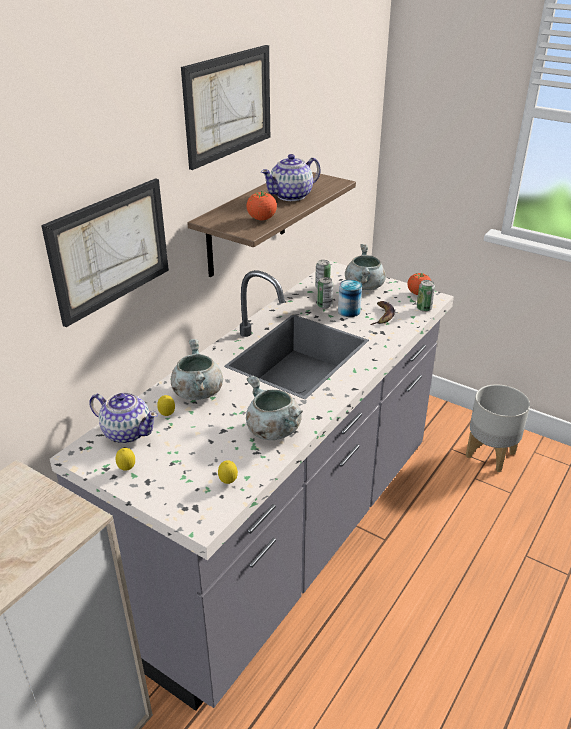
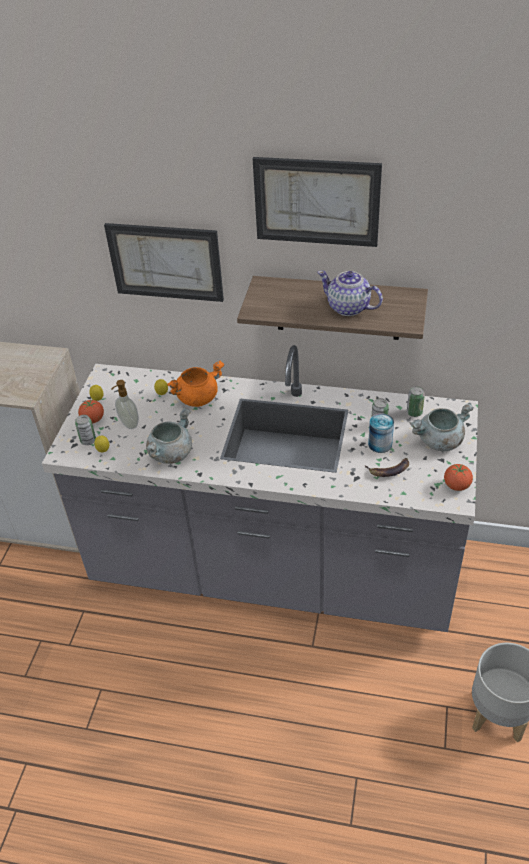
camera: 70 degrees right, 10 degrees up
teapot [89,393,158,443] -> none
grey cooking pot [171,339,223,400] -> orange cooking pot [167,360,224,407]
tomato [246,191,277,220] -> tomato moved to [78,400,104,424]
can [417,280,435,312] -> can moved to [75,415,96,445]
none -> soap dispenser [112,380,139,429]

